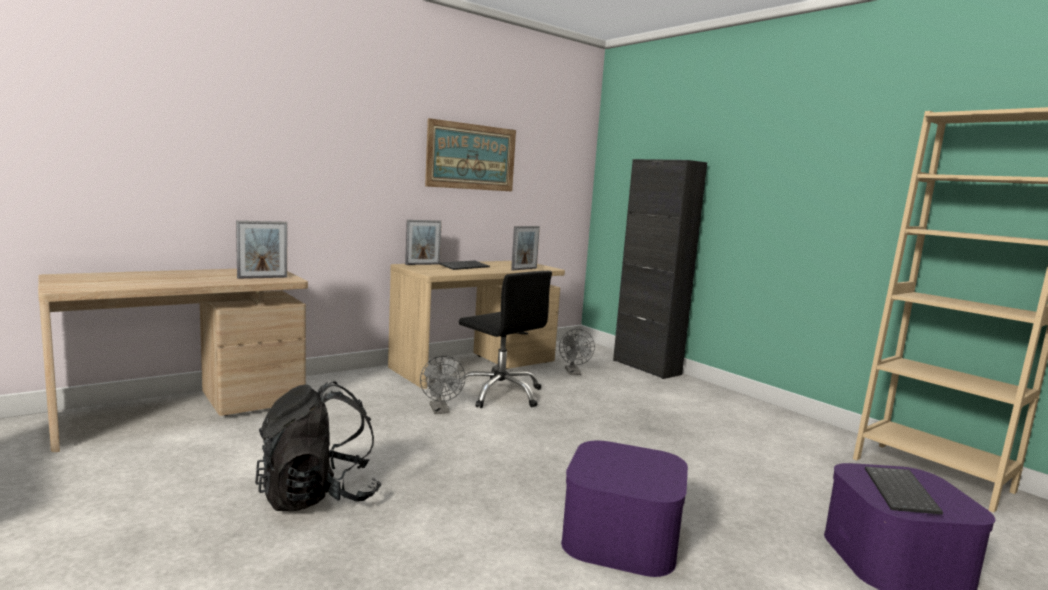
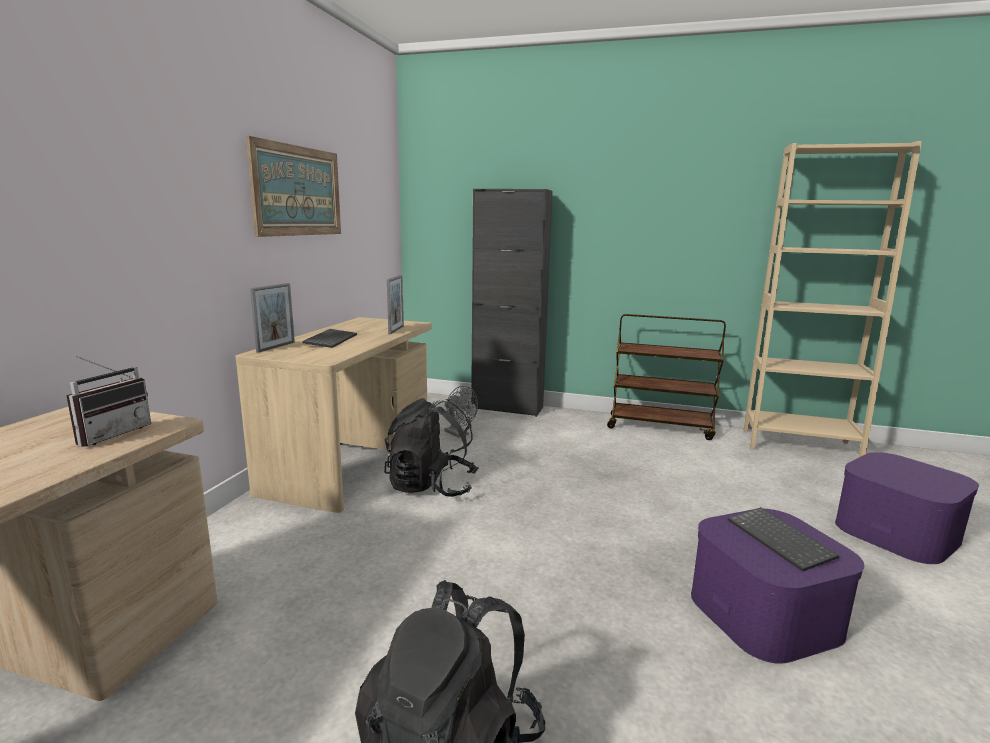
camera: 35 degrees left, 5 degrees up
picture frame [236,221,287,279] -> radio [66,356,151,447]
grey fan [420,356,465,414] -> none
black office chair [459,271,552,408] -> black backpack [384,398,479,497]
keyboard [865,466,943,515] -> keyboard moved to [728,507,839,572]
none -> brown cart [607,314,726,440]

